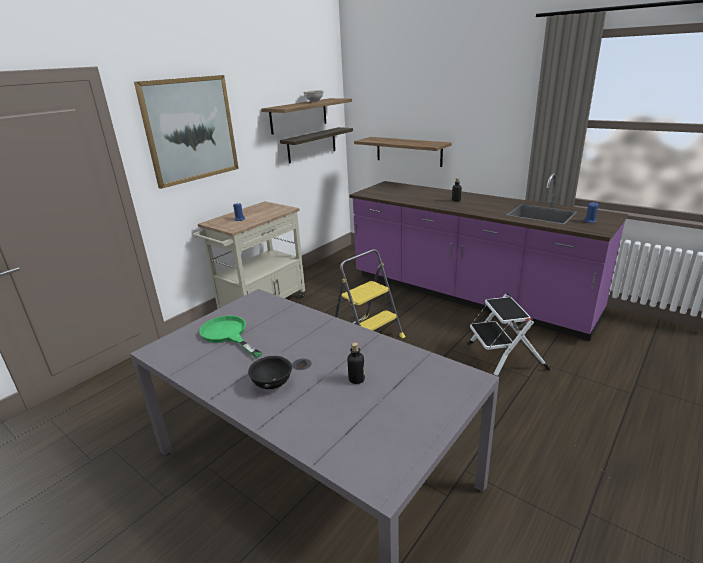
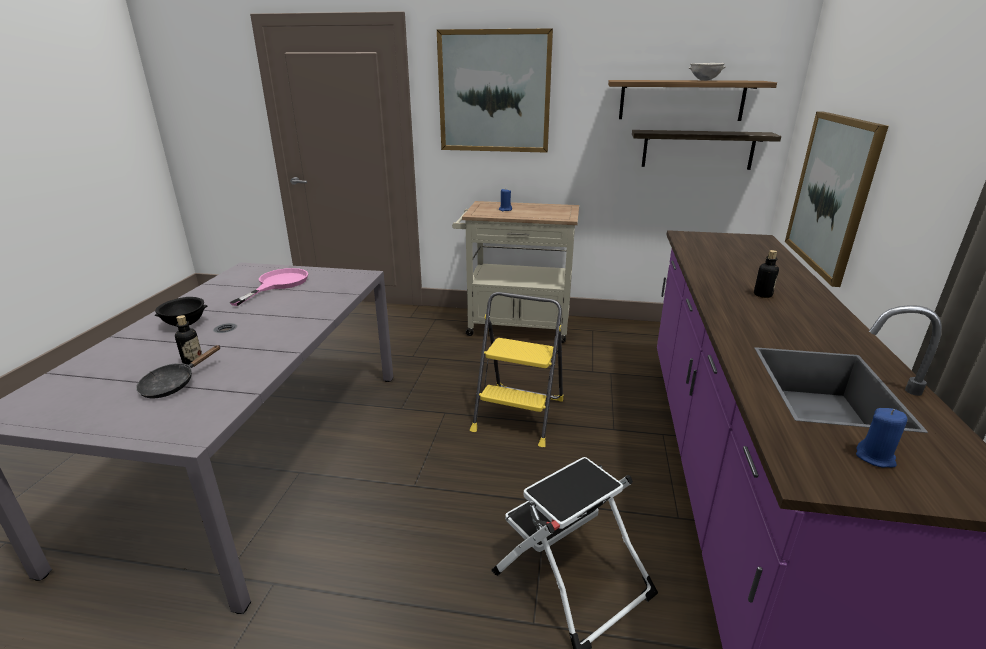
camera: 60 degrees right, 0 degrees up
green frying pan [199,316,262,358] -> pink frying pan [229,268,308,306]
shelf [354,137,451,167] -> picture [785,111,889,287]
none -> black frying pan [136,345,220,398]

